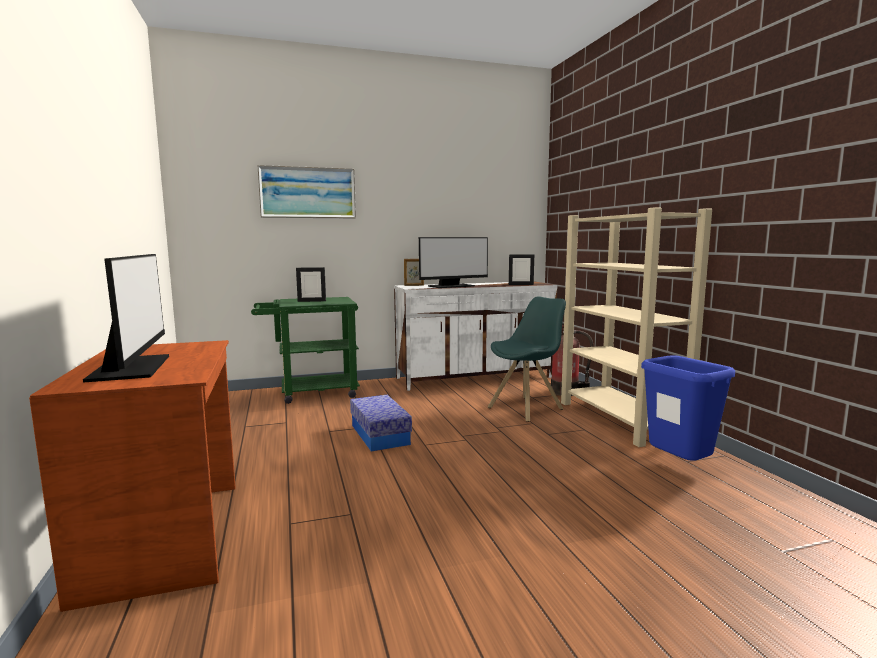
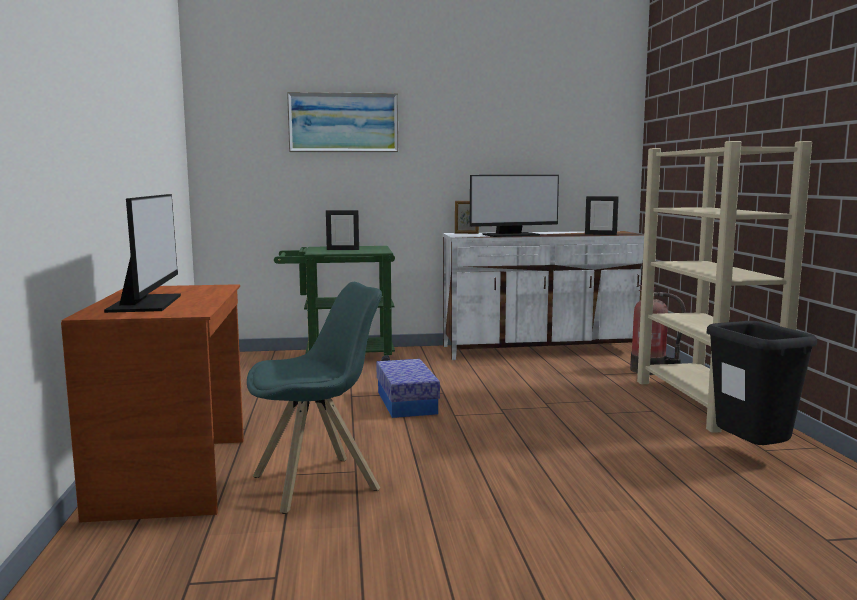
camera: 10 degrees right, 0 degrees up
turquoise chair [488,296,566,422] -> turquoise chair moved to [247,282,382,514]
blue trash can [641,355,735,461] -> black trash can [707,321,817,445]

